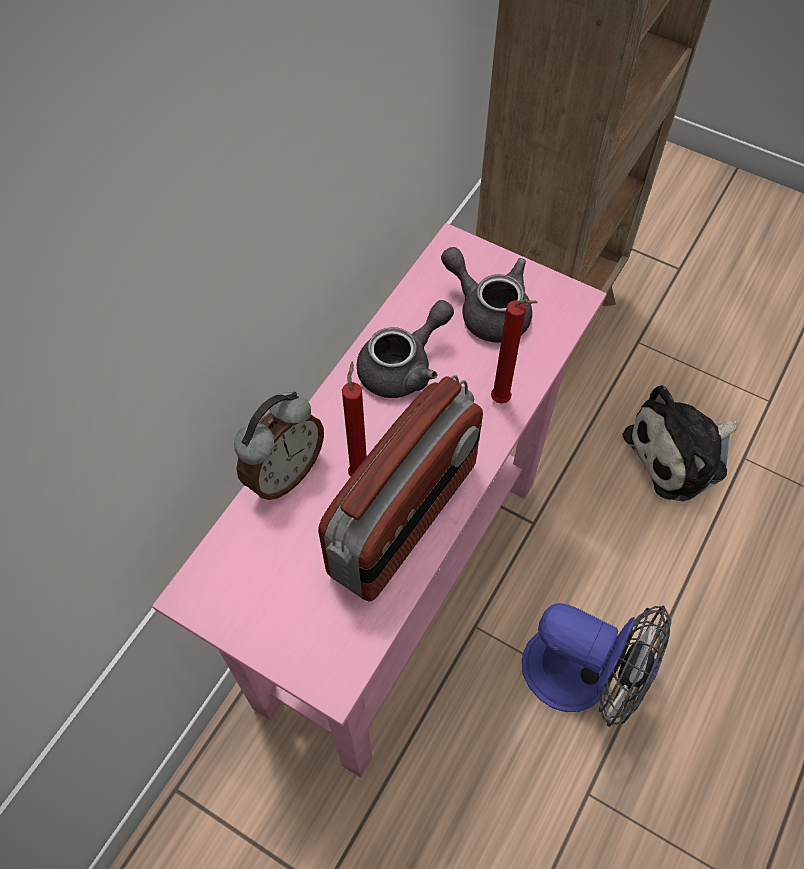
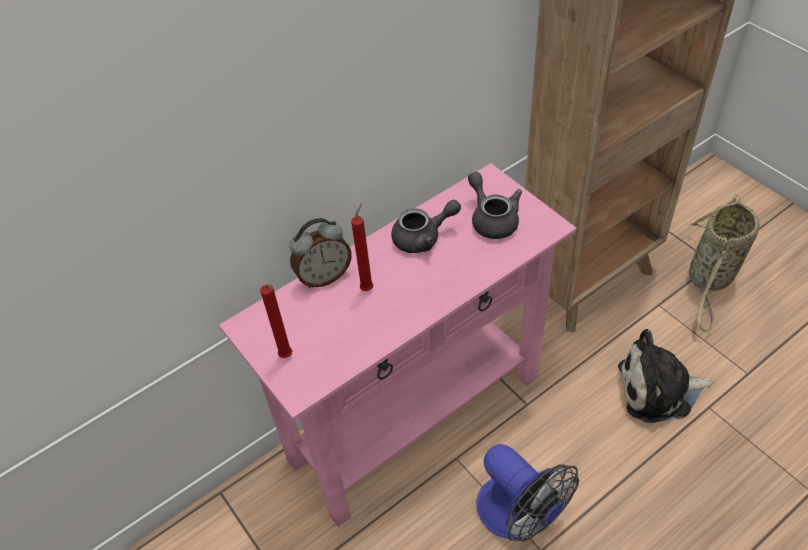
camera: 25 degrees right, 10 degrees down
radio [318,375,483,602] -> none
red candle [491,299,538,404] -> red candle moved to [260,284,292,358]
none -> basket [689,194,759,332]

